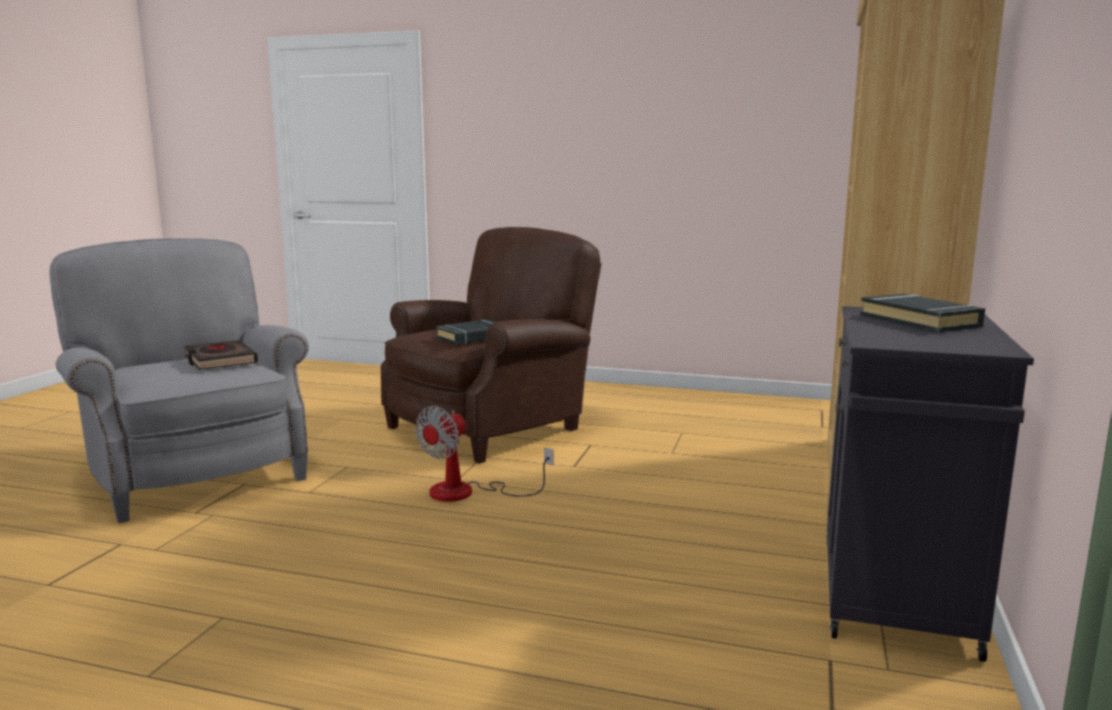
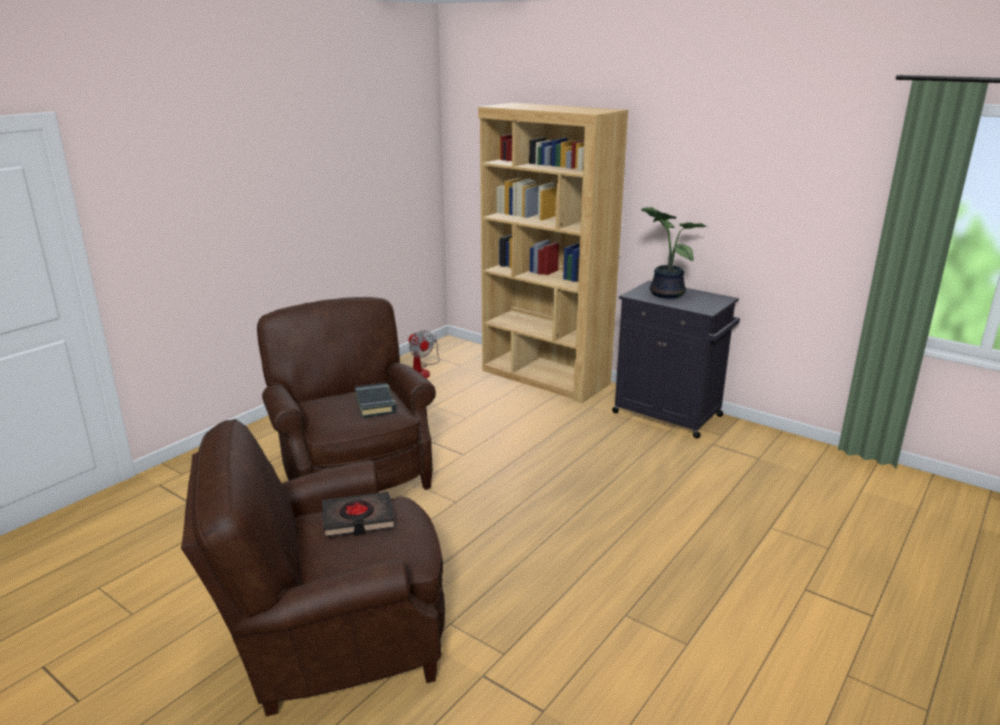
camera: 70 degrees left, 10 degrees up
grey armchair [49,238,309,523] -> brown armchair [181,419,445,716]
fan [415,406,553,502] -> fan moved to [409,330,440,378]
black book [860,294,985,333] -> potted plant [641,207,707,299]

